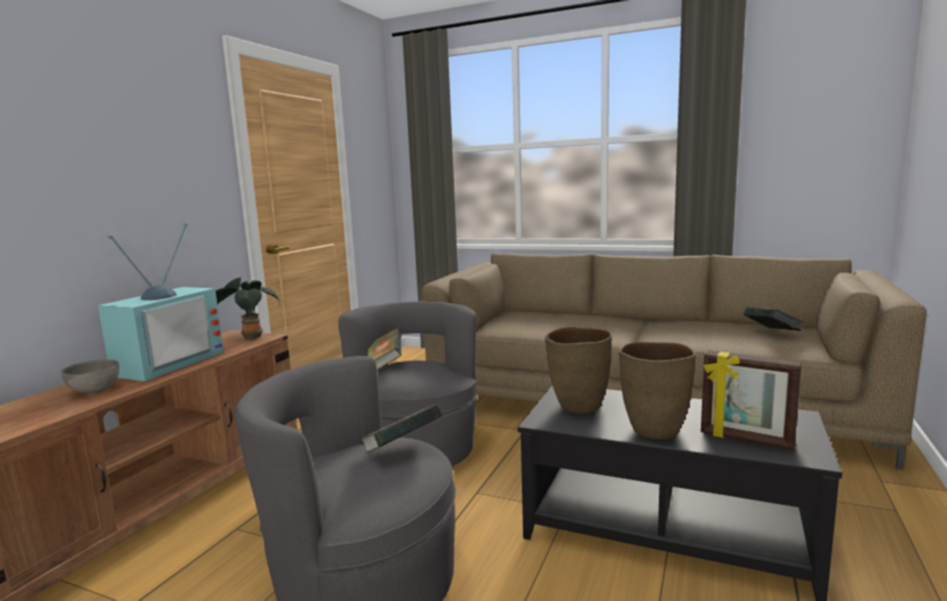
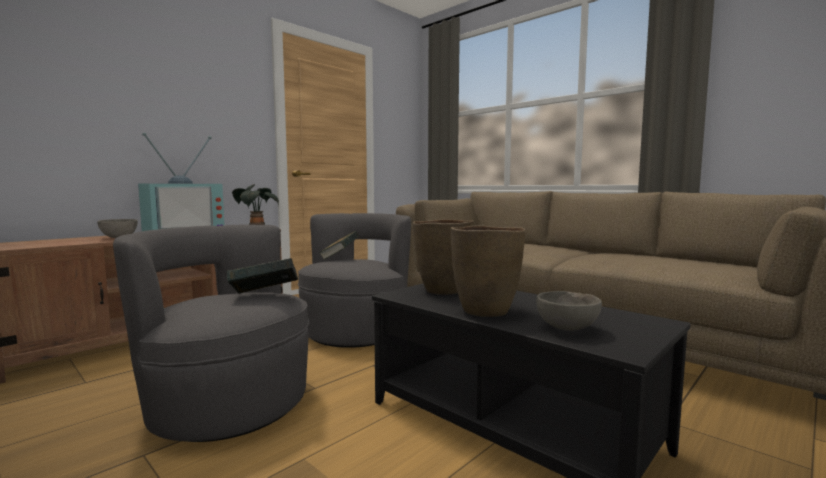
camera: 20 degrees right, 5 degrees down
picture frame [701,350,801,450] -> grey bowl [536,291,602,331]
book [743,307,804,331] -> none

